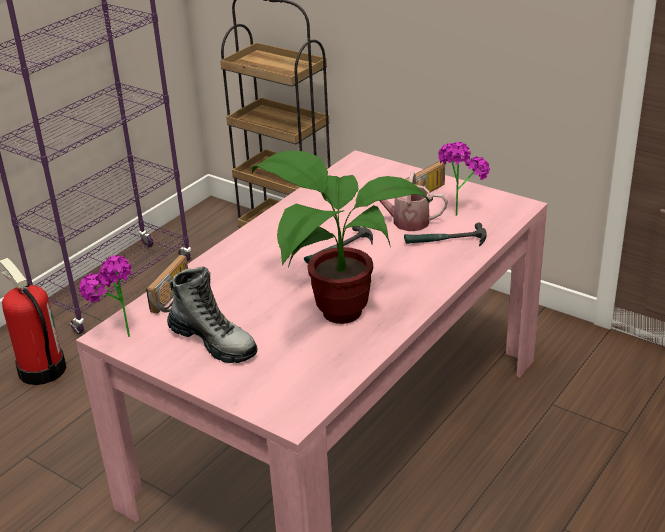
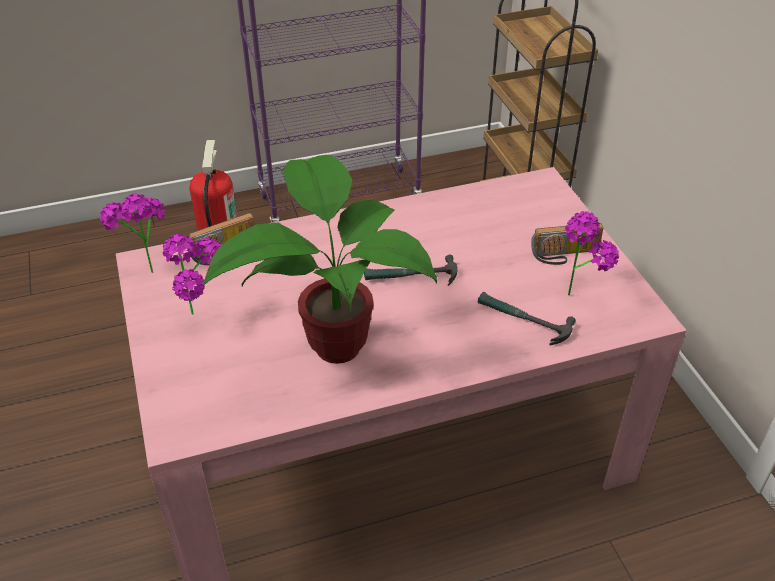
camera: 35 degrees right, 10 degrees up
boot [167,266,257,363] -> potted plant [162,234,221,315]
watering can [373,172,448,231] -> none

